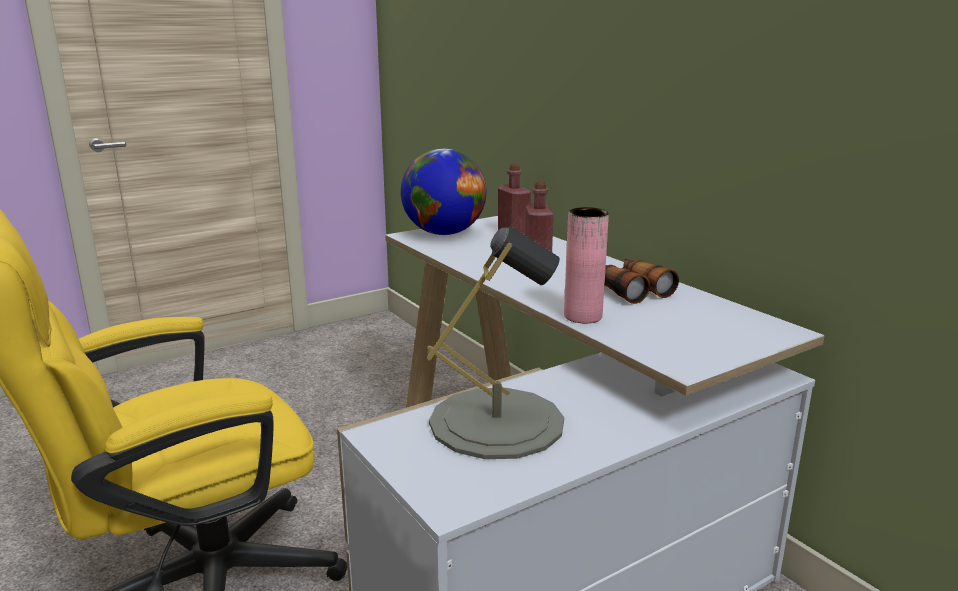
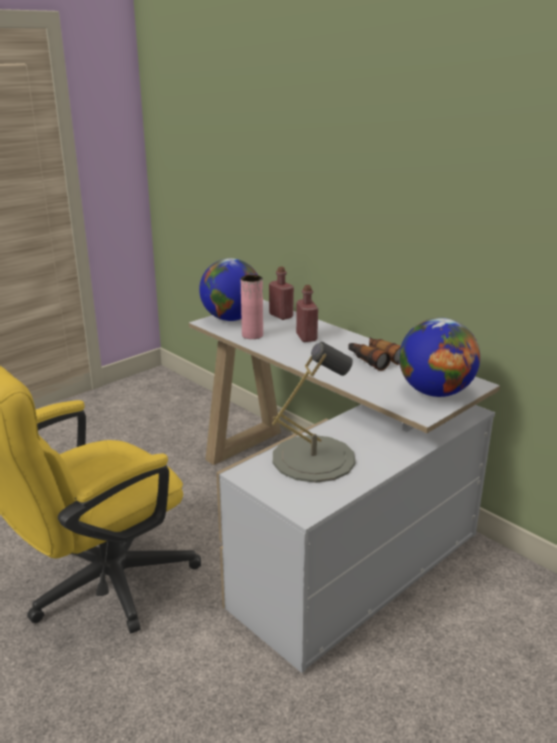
camera: 10 degrees left, 5 degrees up
pink vase [564,207,609,323] -> pink vase moved to [241,275,263,339]
none -> globe [399,318,480,397]

